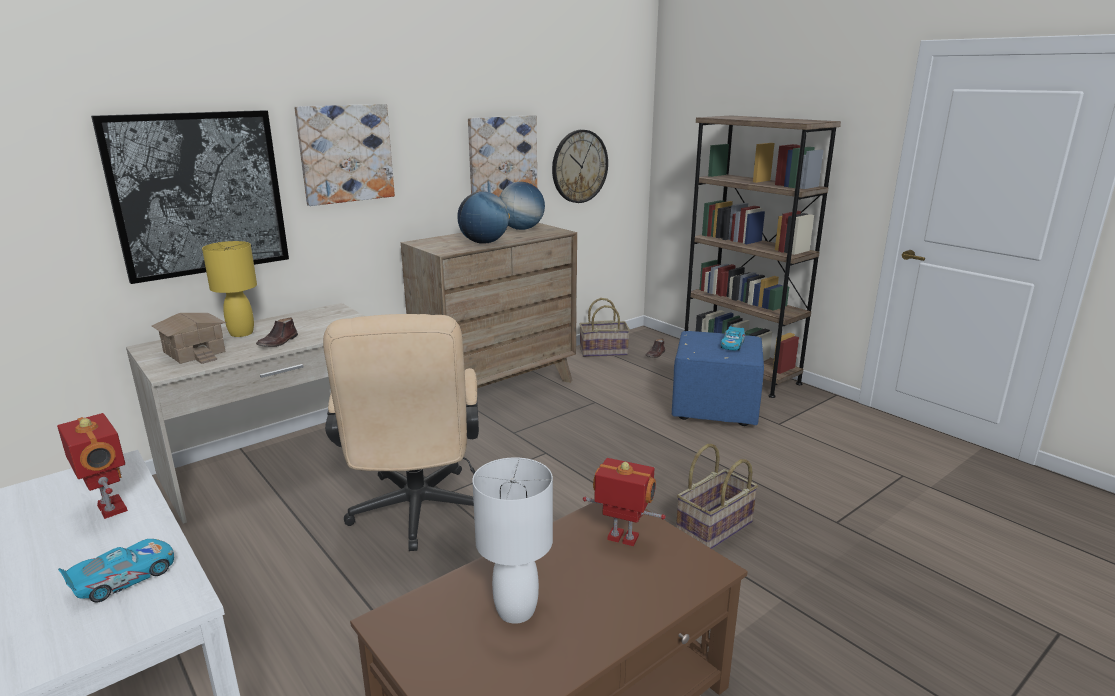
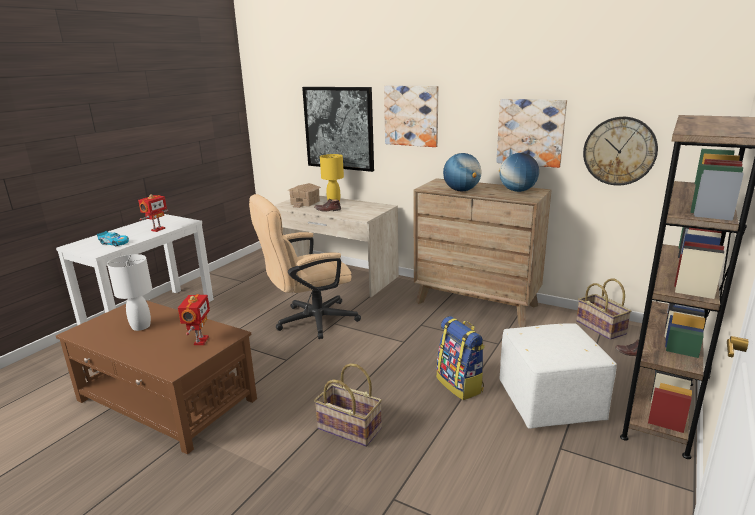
camera: 70 degrees right, 0 degrees up
blue ottoman [672,331,764,426] -> white ottoman [499,323,617,429]
toy car [721,326,745,351] -> none
none -> backpack [437,316,485,400]

